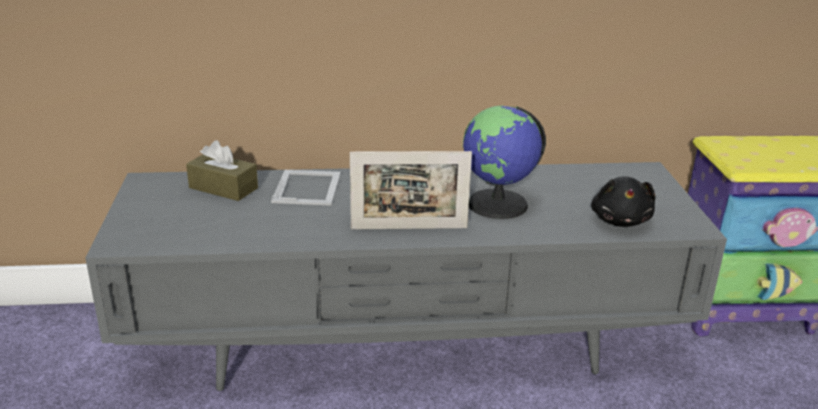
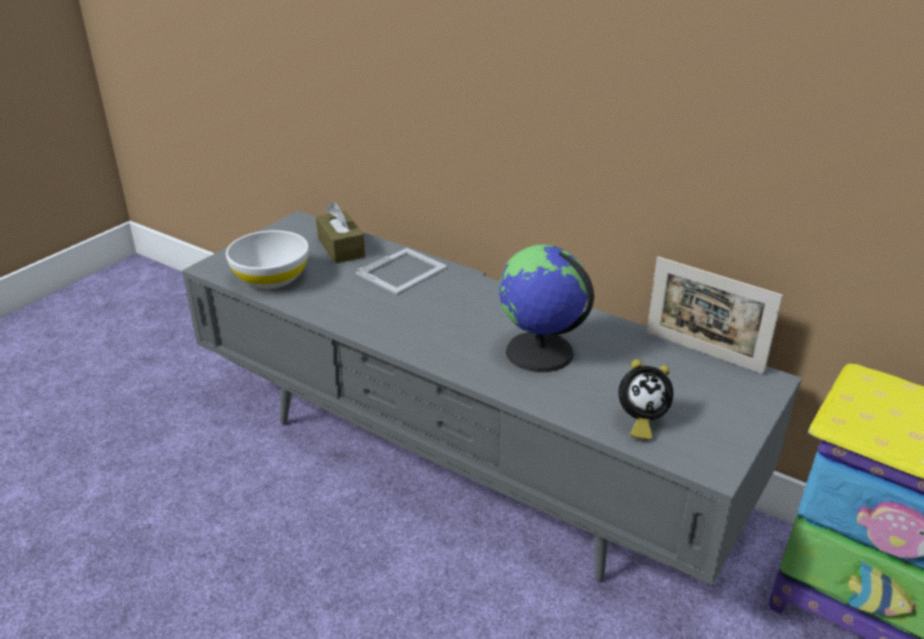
camera: 40 degrees right, 5 degrees up
picture frame [350,151,472,229] -> picture frame moved to [646,256,783,374]
black plush toy [591,176,655,227] -> alarm clock [618,359,673,440]
none -> white bowl [226,230,309,289]

